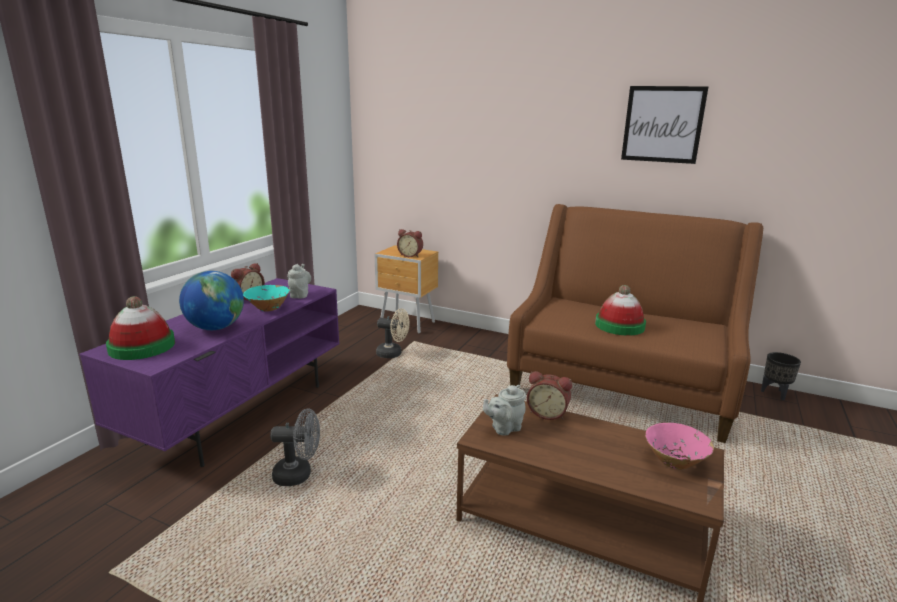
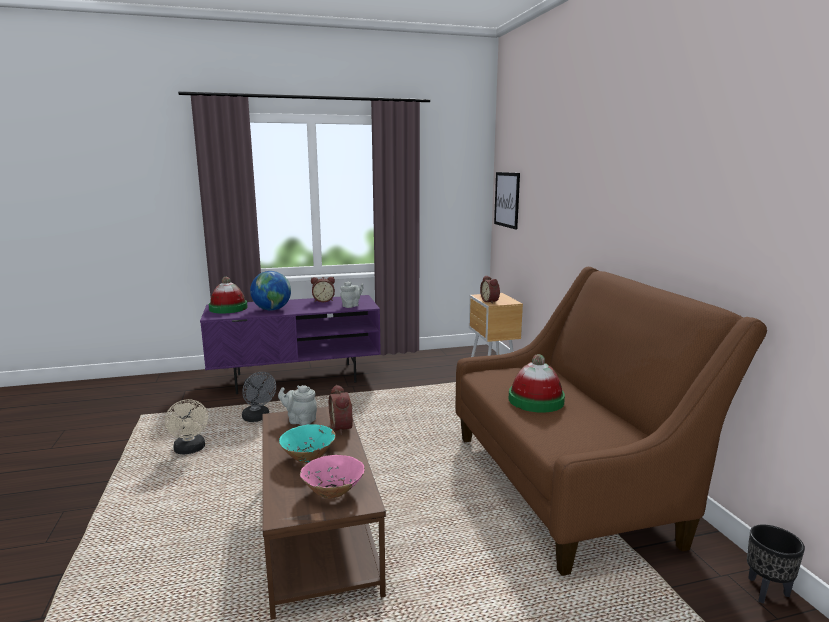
camera: 50 degrees right, 5 degrees down
turquoise bowl [243,285,290,312] -> turquoise bowl moved to [279,424,336,463]
beige fan [376,308,410,358] -> beige fan moved to [165,399,208,455]
picture [621,86,708,164] -> picture moved to [494,172,520,230]

